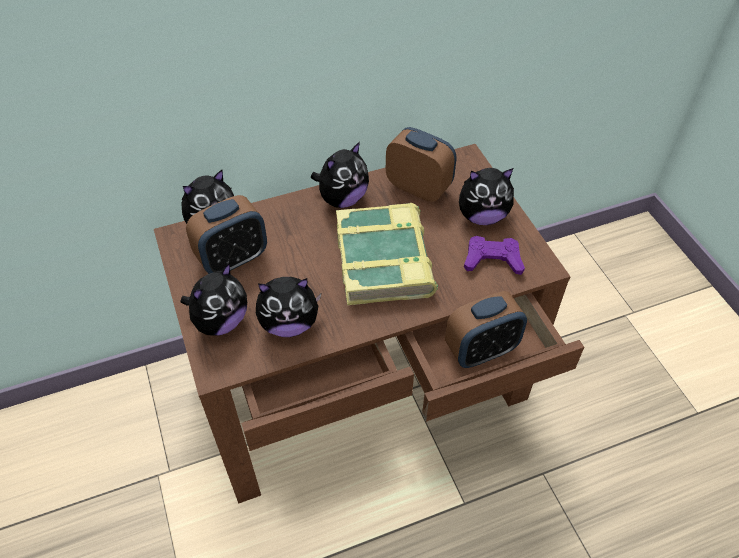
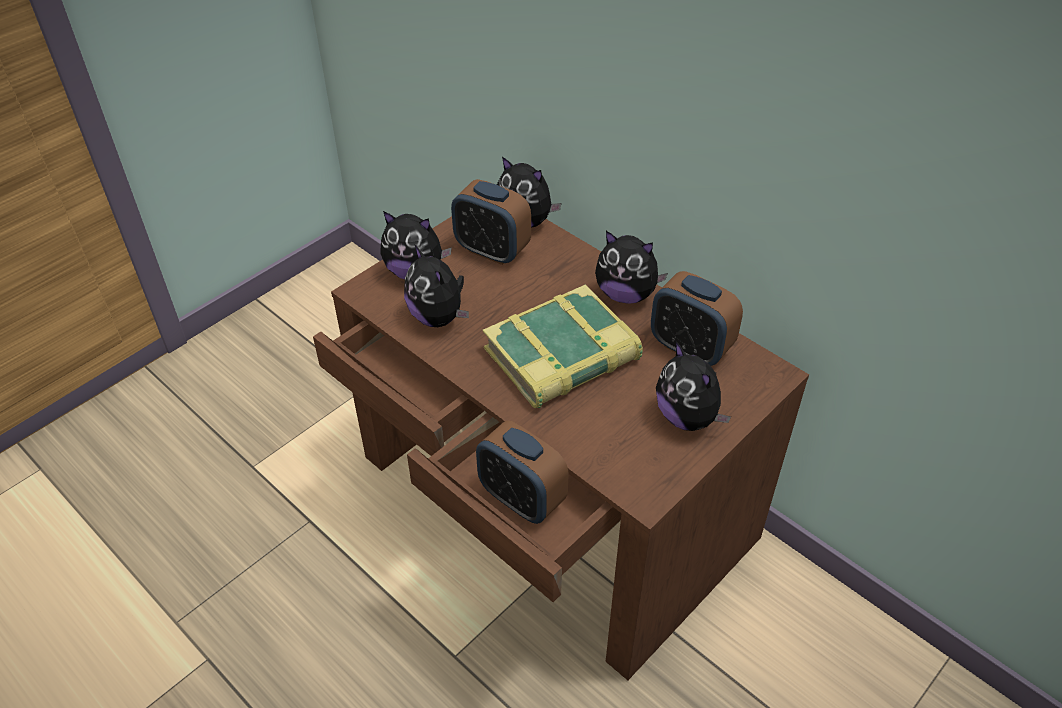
camera: 65 degrees right, 5 degrees down
alarm clock [386,127,456,202] -> alarm clock turned 120 degrees clockwise [651,271,743,366]
purple game controller [464,236,525,275] -> none

